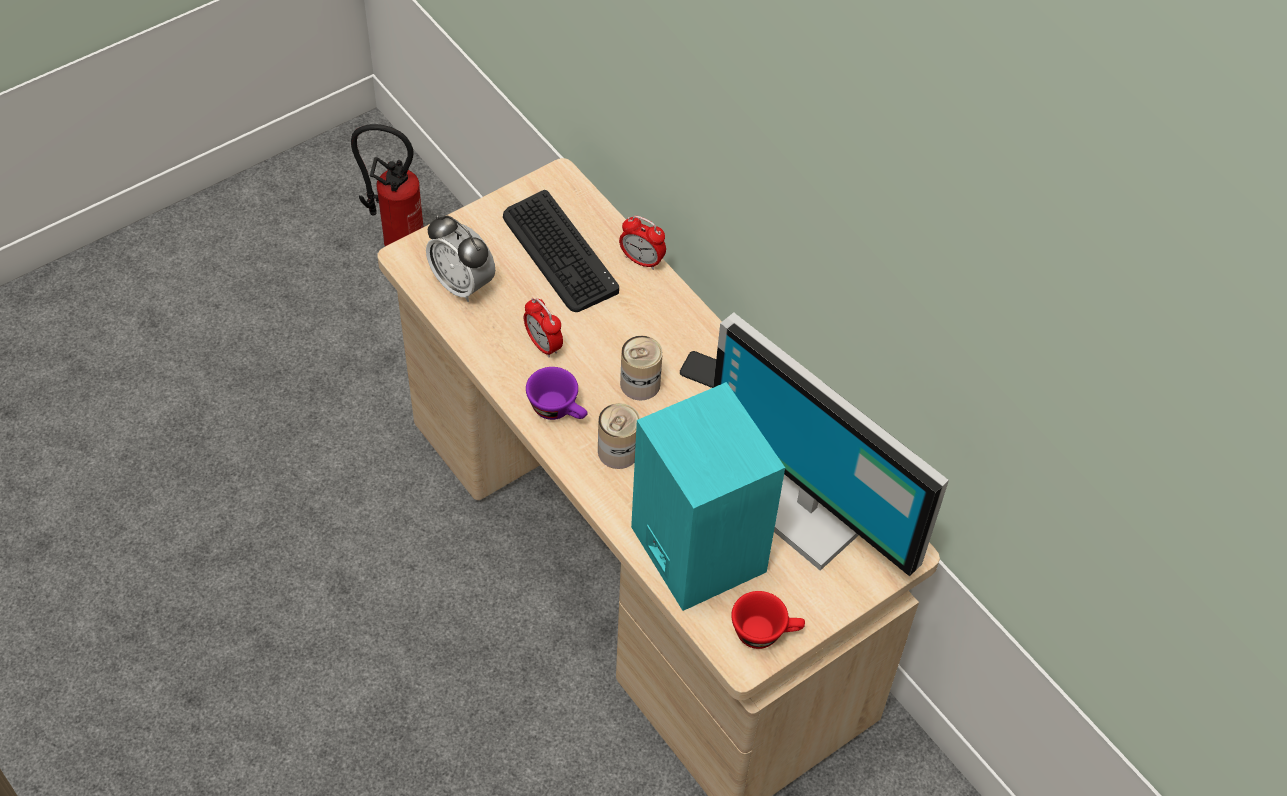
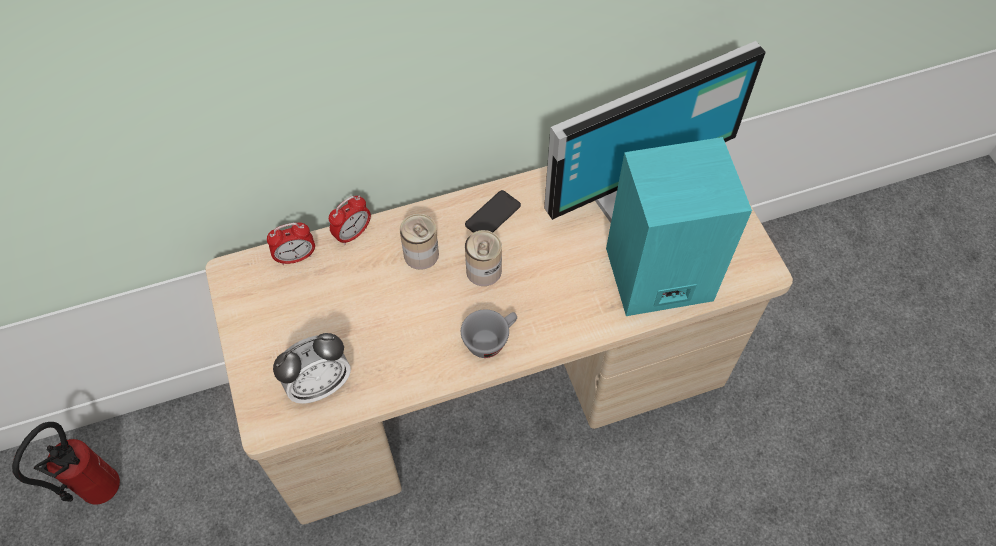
camera: 70 degrees left, 5 degrees up
keyboard [503,190,619,312] -> none
alarm clock [524,298,563,358] -> alarm clock moved to [267,222,315,265]
purple cup [526,367,588,420] -> grey cup [461,309,517,358]
can [598,403,640,469] -> can moved to [400,214,439,270]
red cup [731,591,805,649] -> none

